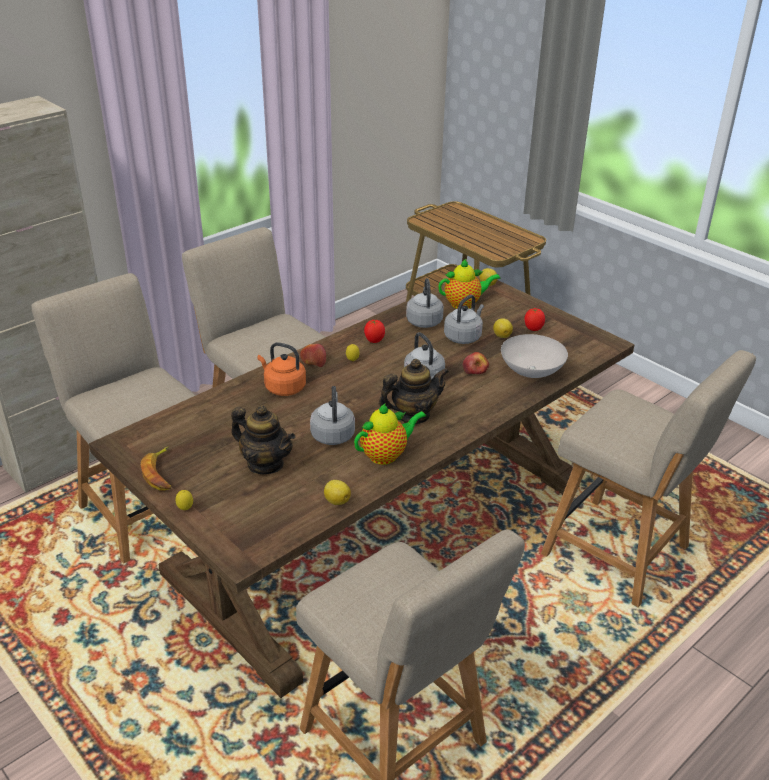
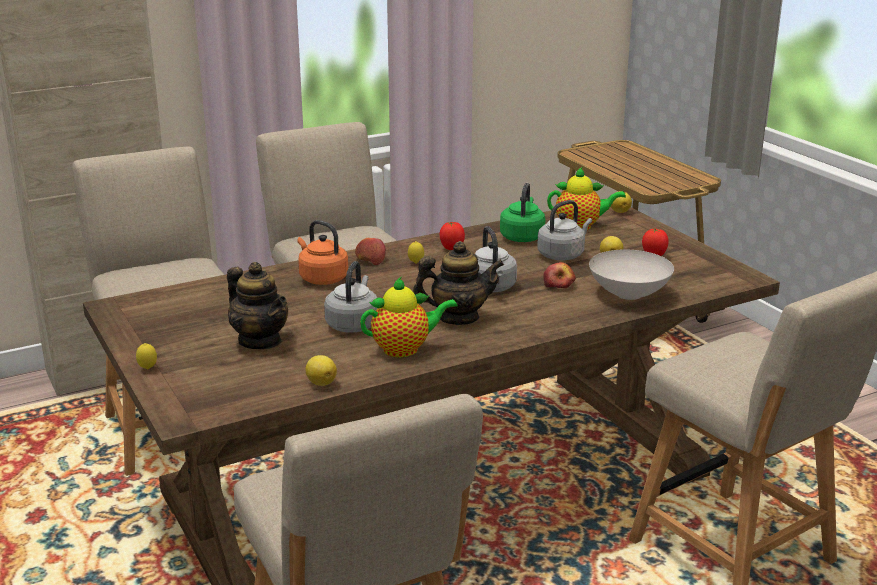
camera: 15 degrees right, 10 degrees down
banana [141,446,171,491] -> none
grey kettle [406,278,444,328] -> green kettle [500,183,545,242]

